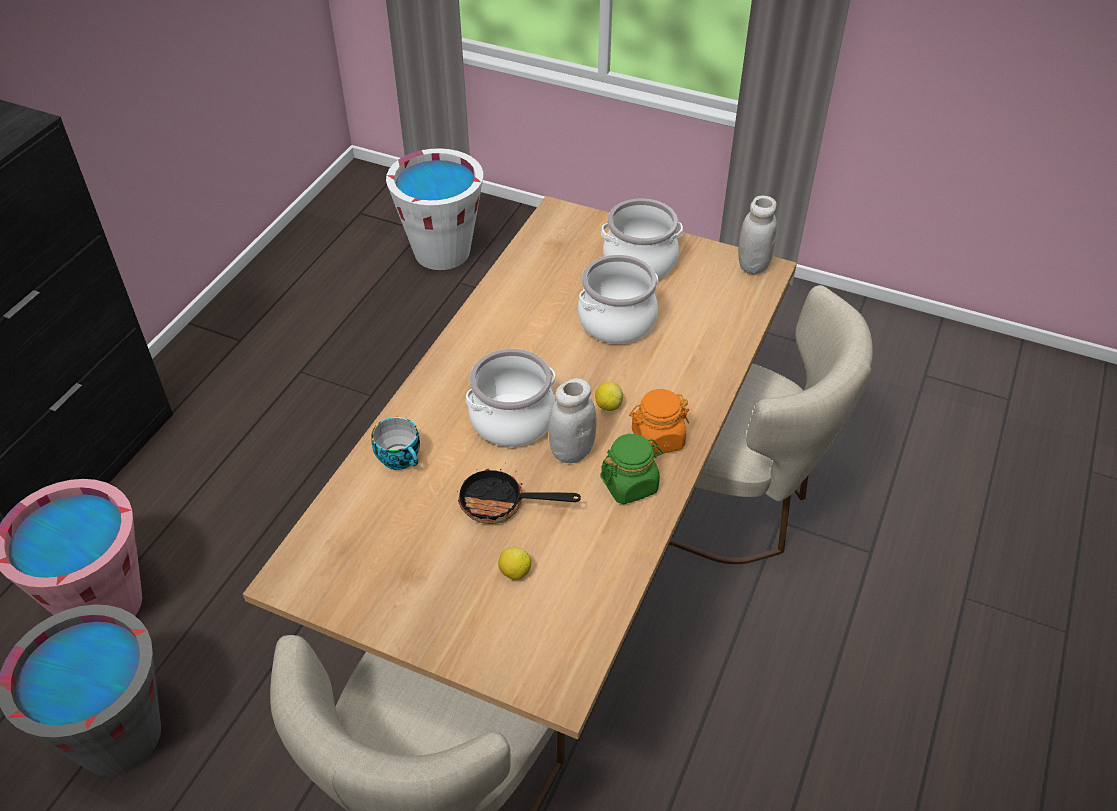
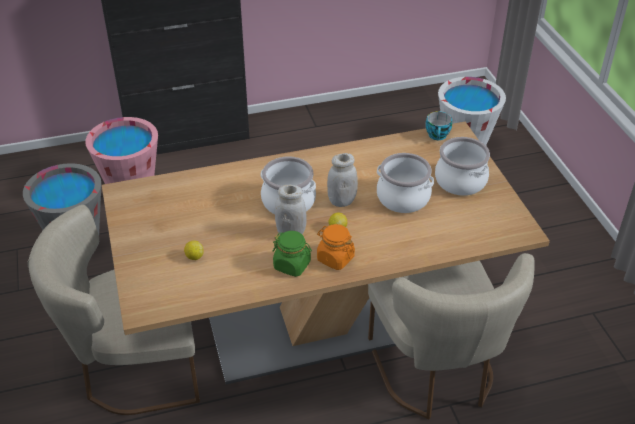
camera: 50 degrees right, 5 degrees down
cup [371,417,420,470] -> cup moved to [425,111,452,140]
frying pan [457,468,581,524] -> none
white jar [738,196,777,274] -> white jar moved to [327,153,358,207]

